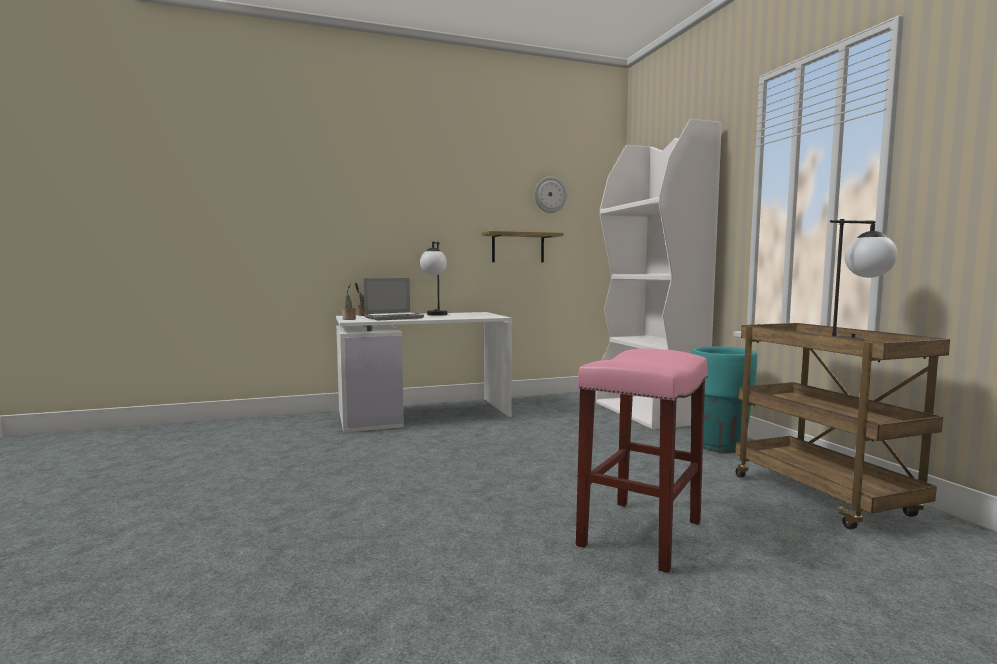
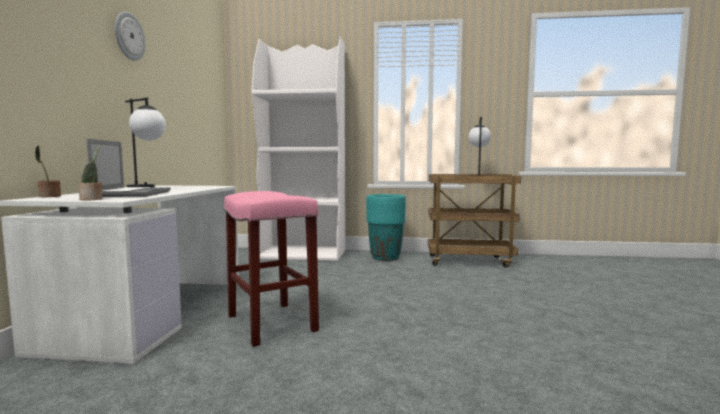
camera: 65 degrees left, 0 degrees up
shelf [482,231,564,263] -> none
wall clock [534,177,567,213] -> wall clock moved to [115,12,145,61]
pink stool [576,349,708,573] -> pink stool moved to [224,191,319,347]

